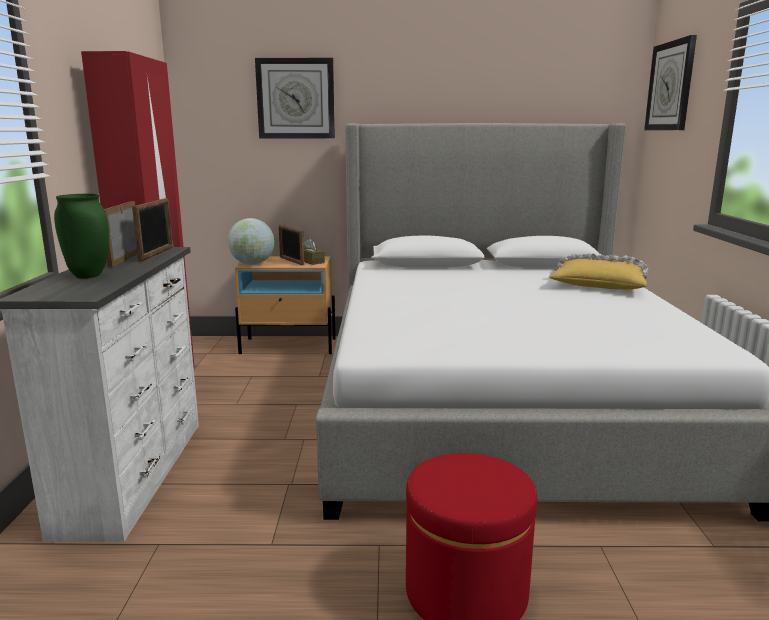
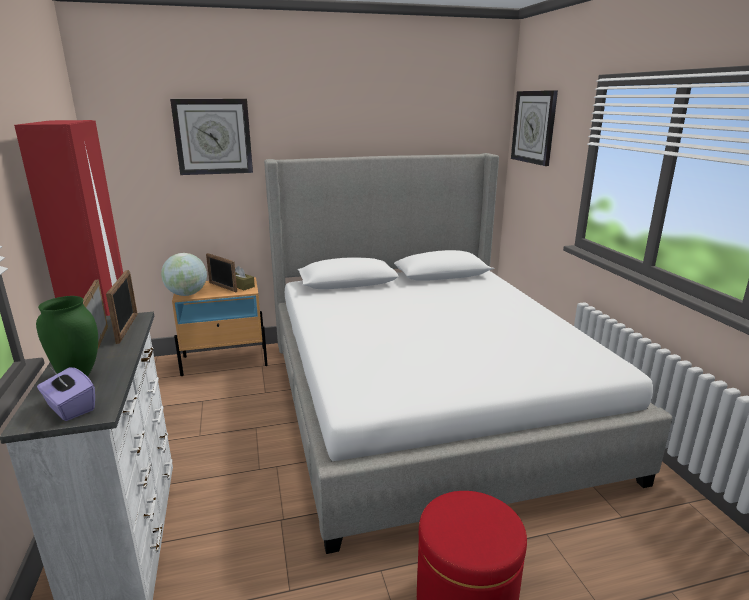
camera: 15 degrees left, 5 degrees up
yellow pillow [549,253,648,290] -> none
none -> purple tissue box [37,367,95,421]

